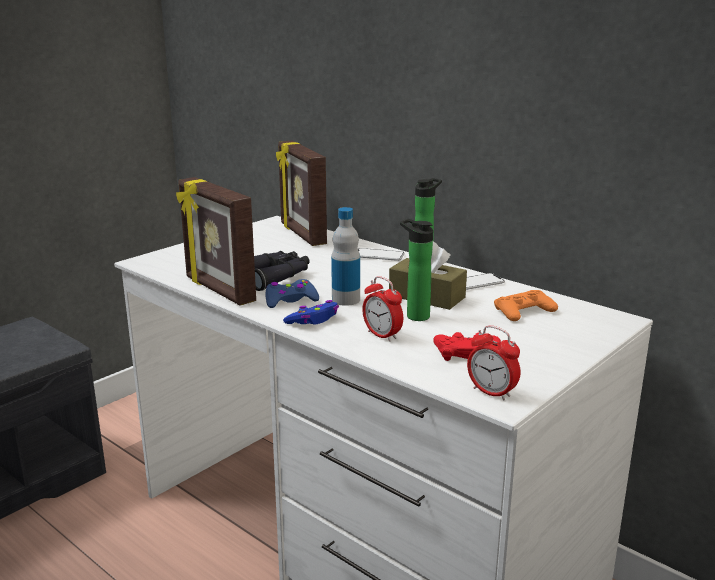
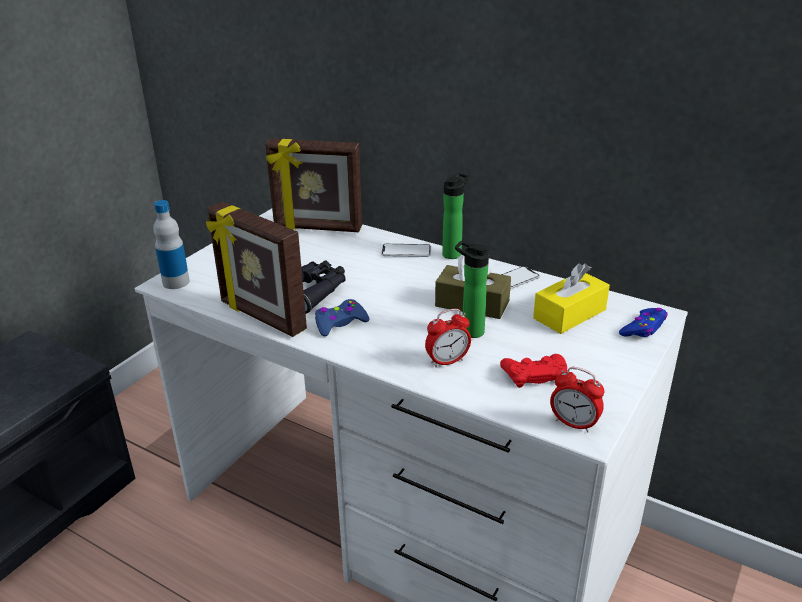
camera: 10 degrees left, 10 degrees up
picture frame [276,141,327,246] -> picture frame turned 45 degrees counterclockwise [265,139,362,232]
blue game controller [283,300,339,324] -> blue game controller moved to [619,308,667,337]
bottle [331,207,360,306] -> bottle moved to [153,200,190,289]
alarm clock [362,276,403,342] -> alarm clock turned 60 degrees counterclockwise [425,309,471,368]
orange game controller [494,290,558,321] -> yellow tissue box [533,263,610,334]

